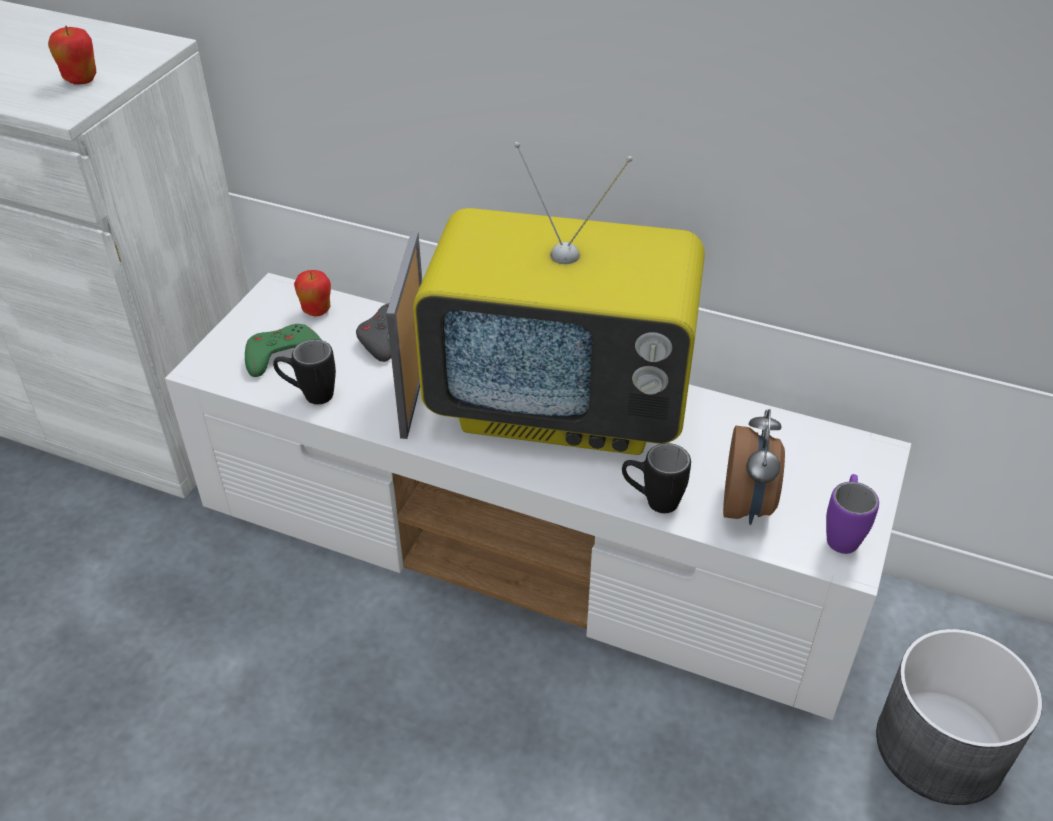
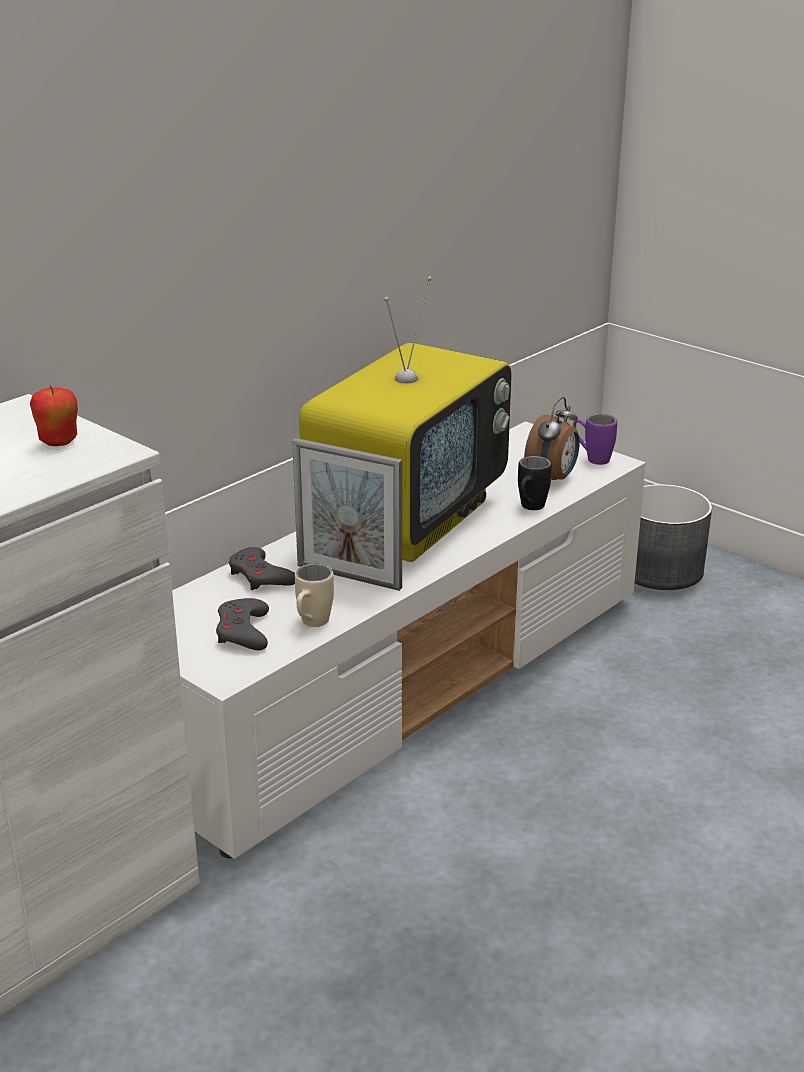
camera: 70 degrees left, 15 degrees down
green game controller [245,324,322,377] -> grey game controller [216,598,269,650]
black mug [273,340,336,404] -> beige mug [295,564,334,627]
apple [294,270,331,317] -> none
alarm clock [723,409,785,525] -> alarm clock turned 90 degrees clockwise [524,397,580,480]

